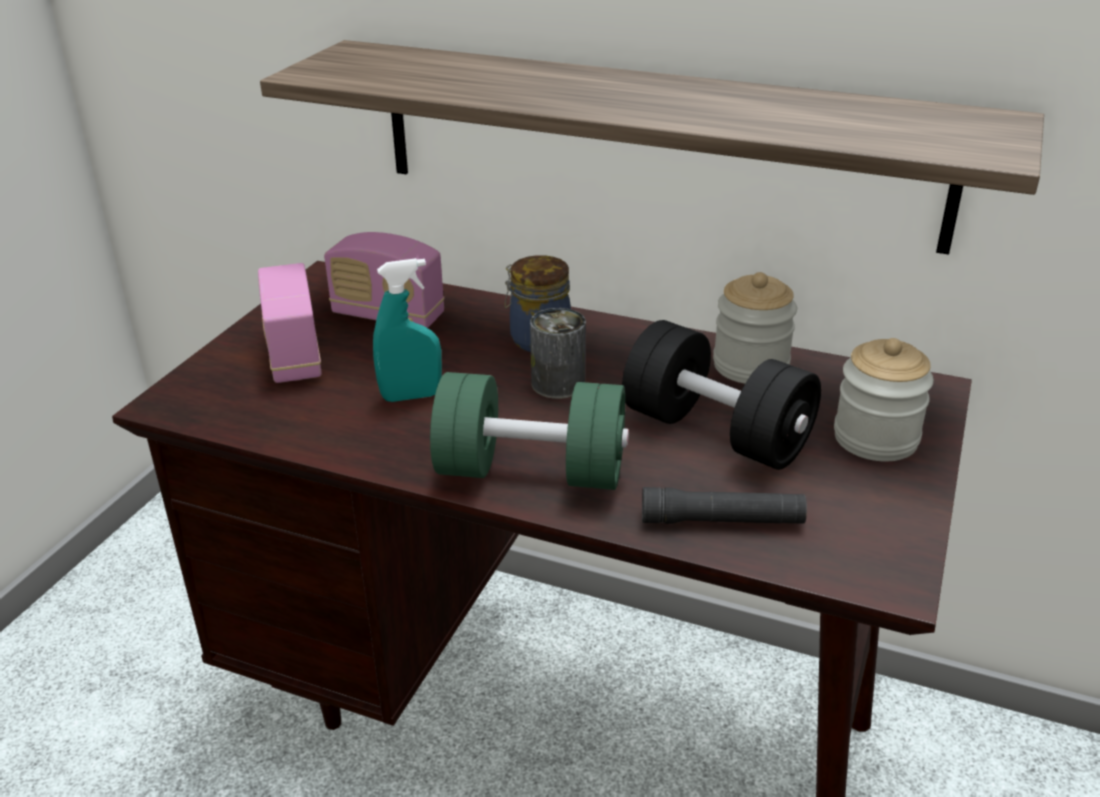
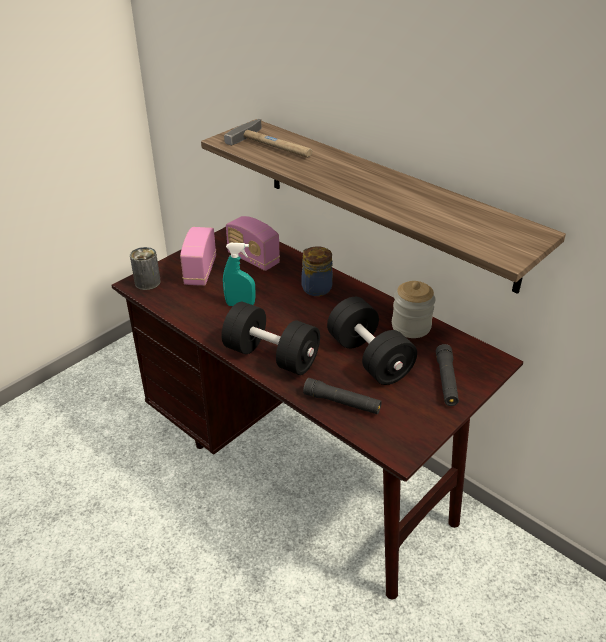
camera: 20 degrees right, 5 degrees up
green dumbbell [430,372,629,490] -> black dumbbell [221,302,320,375]
can [530,308,586,399] -> can moved to [130,247,161,290]
jar [834,338,934,461] -> black flashlight [436,344,459,406]
none -> hammer [224,119,312,158]

